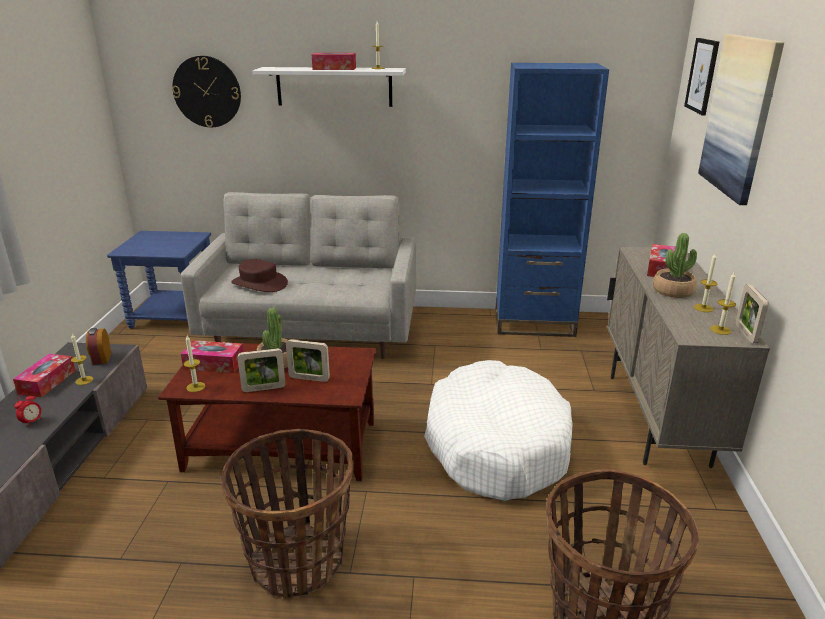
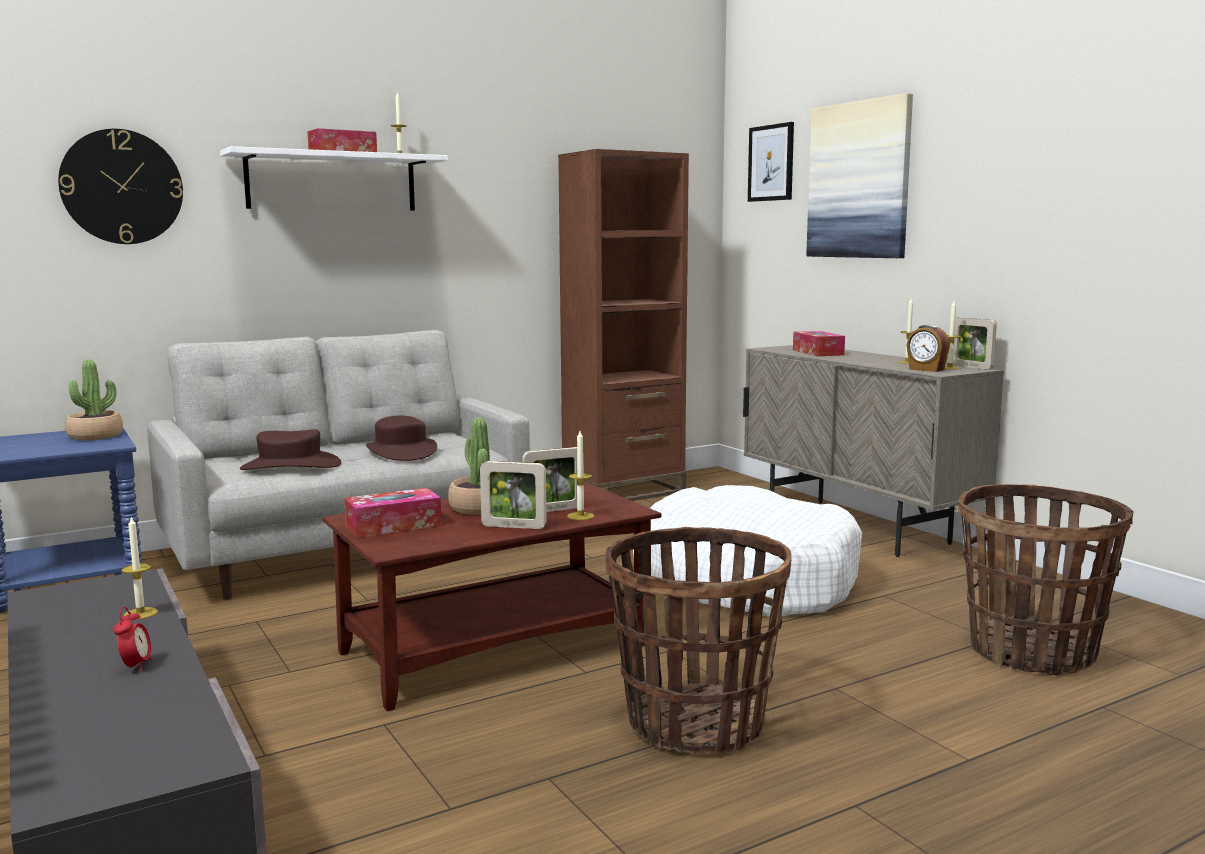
camera: 35 degrees left, 15 degrees down
tissue box [13,354,76,397] -> none
alarm clock [86,328,111,365] -> alarm clock moved to [906,325,950,372]
candle [184,335,205,392] -> candle moved to [567,431,594,520]
picture frame [238,348,286,392] -> picture frame turned 60 degrees clockwise [480,461,547,529]
blue bookcase [495,63,609,337] -> brown bookcase [558,149,689,501]
potted plant [653,233,697,298] -> potted plant moved to [65,360,123,440]
none -> brown hat [366,416,437,461]

